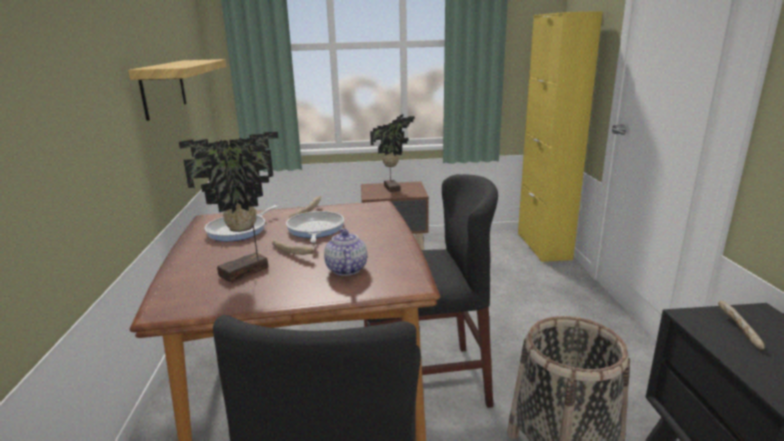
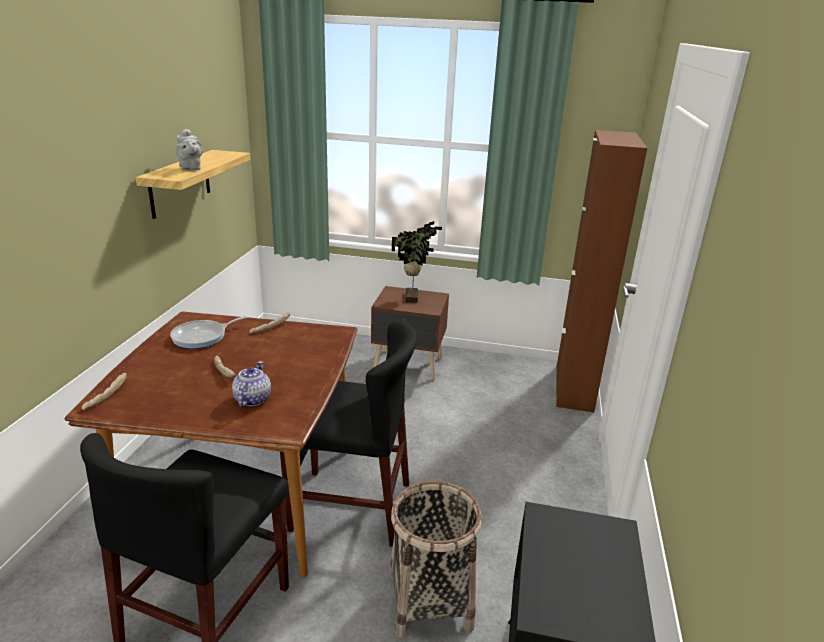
camera: 15 degrees right, 5 degrees up
potted plant [179,132,278,283] -> none
frying pan [286,211,344,243] -> none
yellow cabinet [518,11,603,262] -> brown cabinet [556,130,647,412]
bread [718,300,765,350] -> bread moved to [82,373,127,410]
none -> grey teapot [175,129,203,170]

